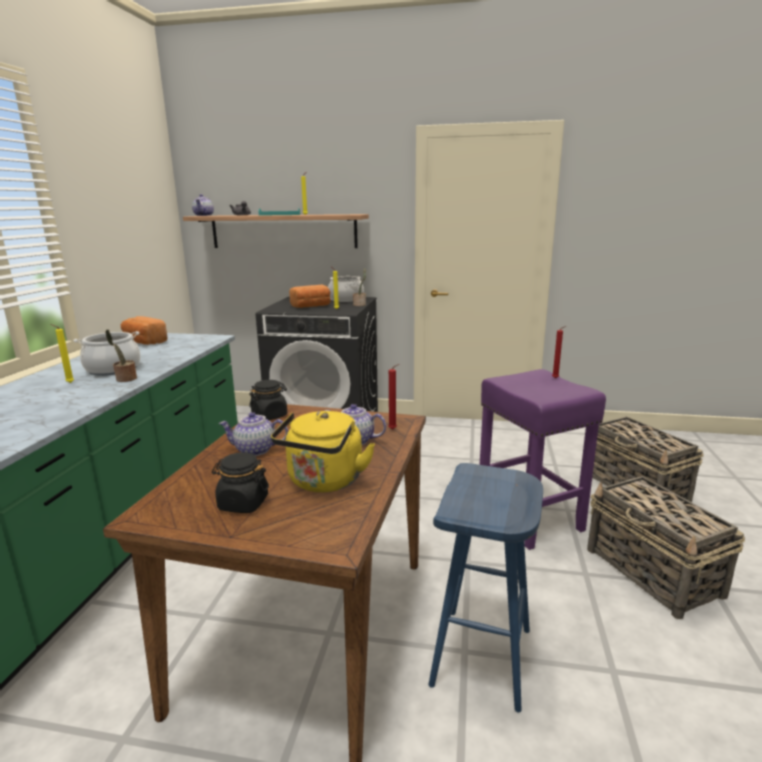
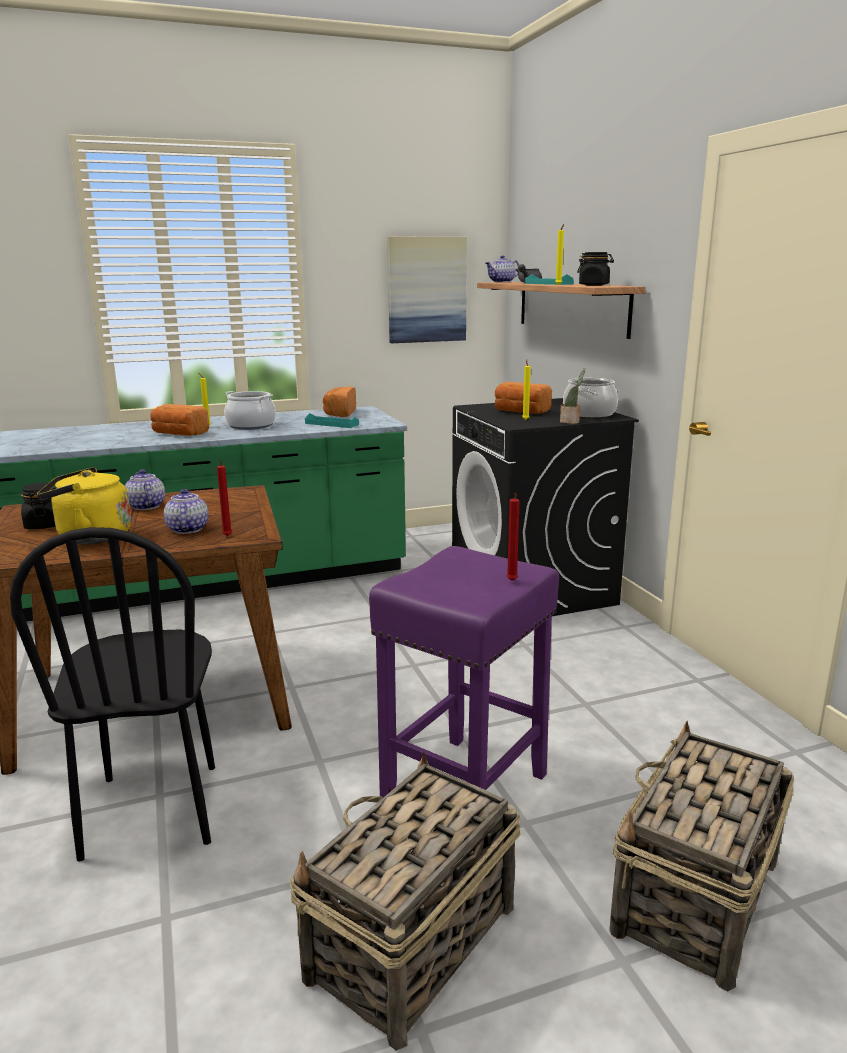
camera: 60 degrees right, 0 degrees up
potted plant [106,329,137,382] -> none
black jar [249,380,287,420] -> black jar moved to [577,252,614,286]
blue stool [429,463,543,713] -> black chair [10,527,215,861]
none -> bread [150,404,209,436]
none -> turquoise tray [305,413,359,428]
none -> picture [387,237,467,343]

